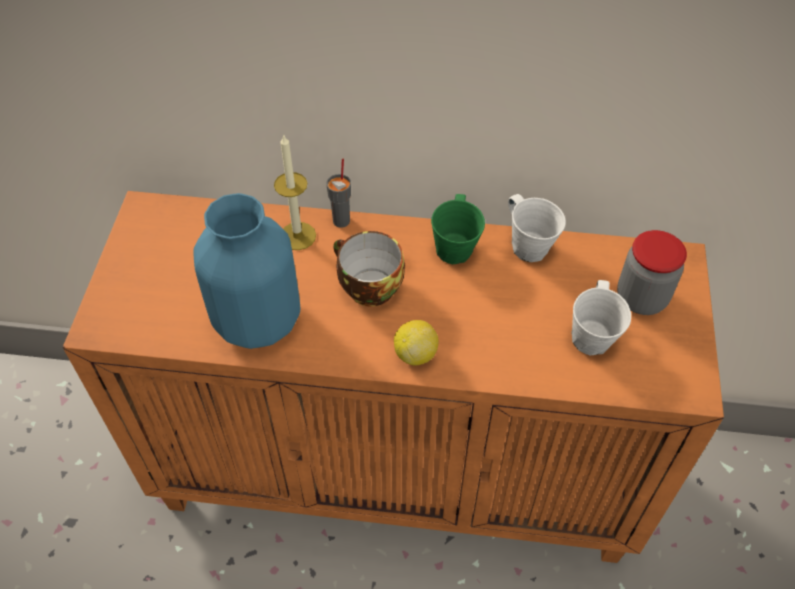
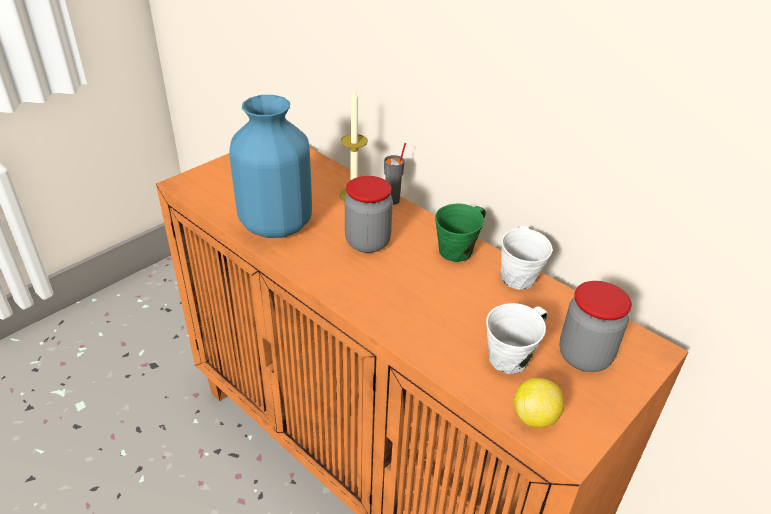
camera: 35 degrees right, 15 degrees down
cup [333,231,405,307] -> jar [345,176,393,253]
lemon [394,320,439,365] -> lemon moved to [514,378,564,428]

